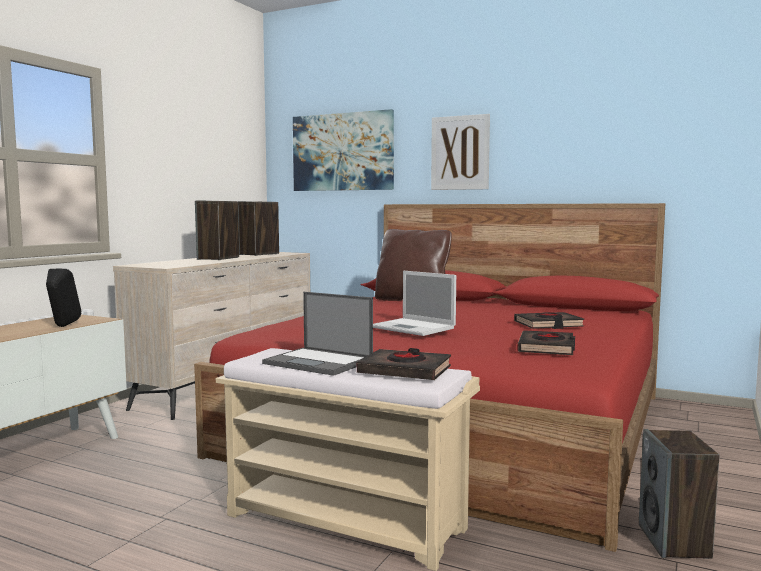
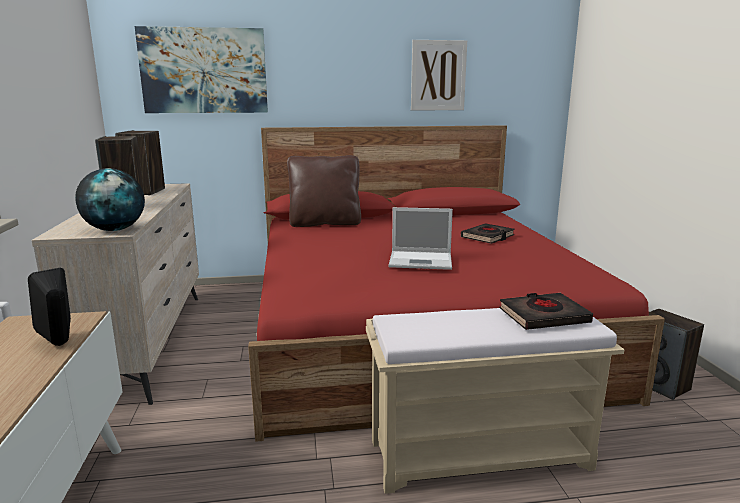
camera: 35 degrees left, 10 degrees up
laptop [262,292,373,376] -> none
picture [431,114,490,190] -> picture moved to [411,40,467,110]
black book [517,330,575,355] -> none
none -> globe [75,168,145,231]

